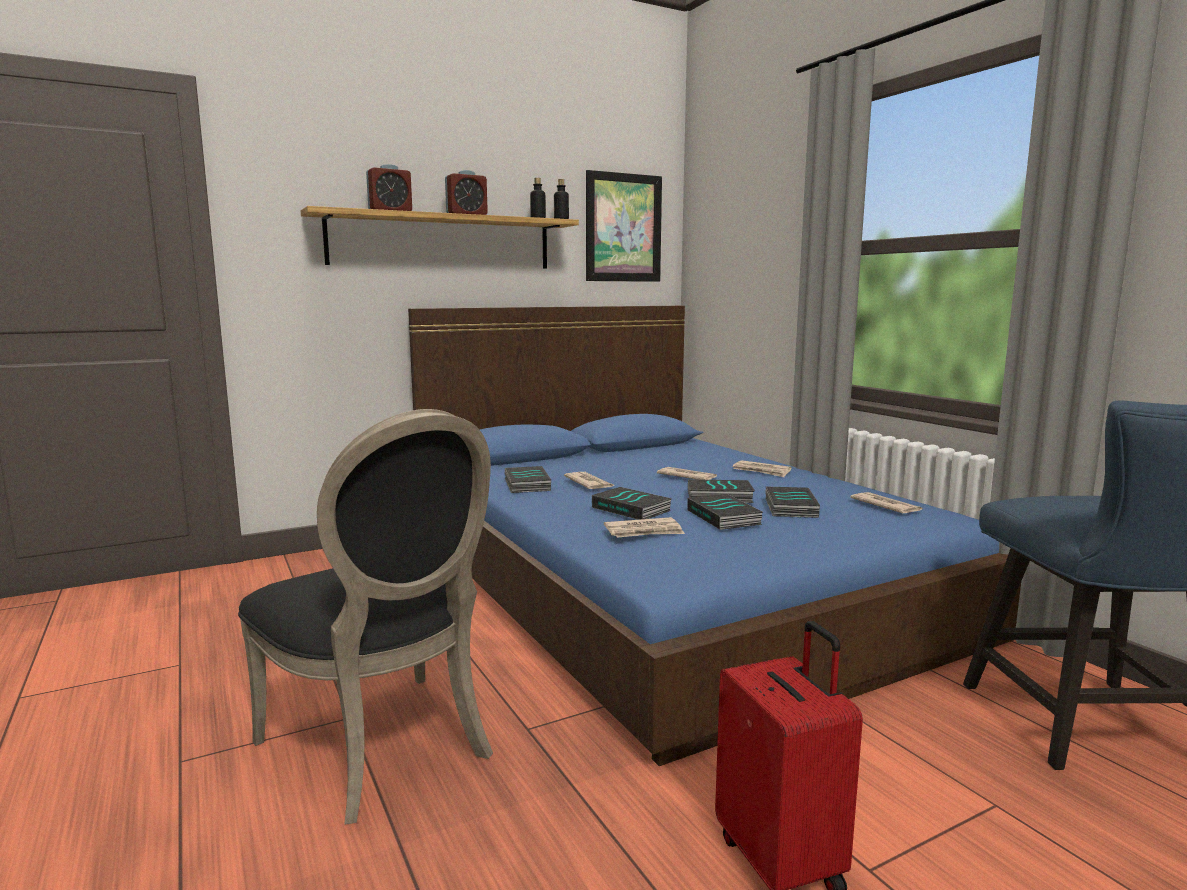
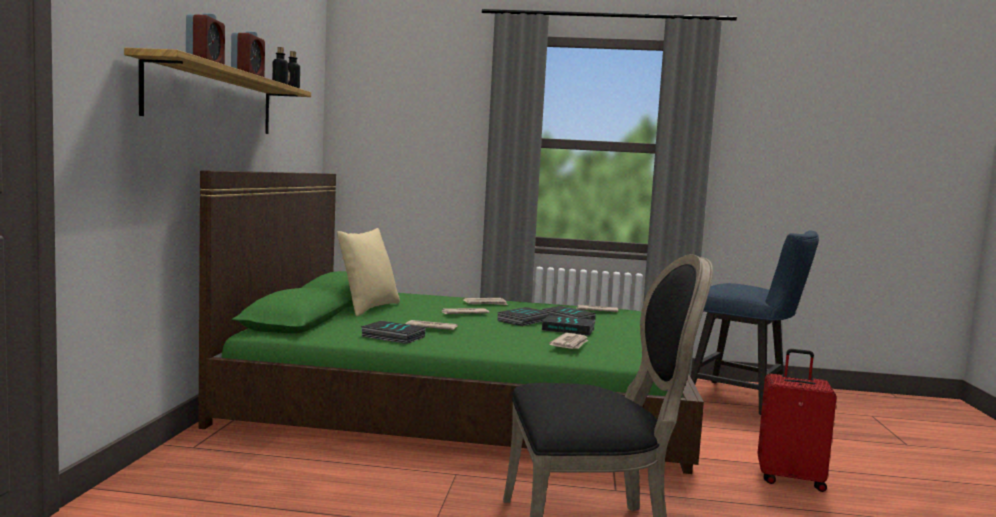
camera: 55 degrees left, 5 degrees down
blue bed [408,306,1021,766] -> green bed [198,170,704,474]
picture [586,170,662,282] -> none
book [592,487,672,520] -> none
none -> beige pillow [337,228,400,317]

